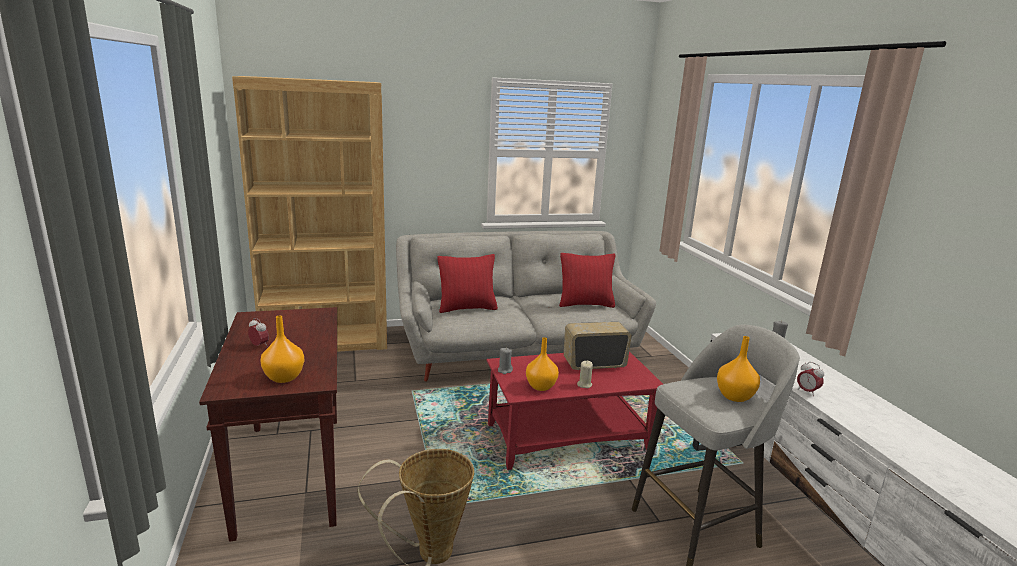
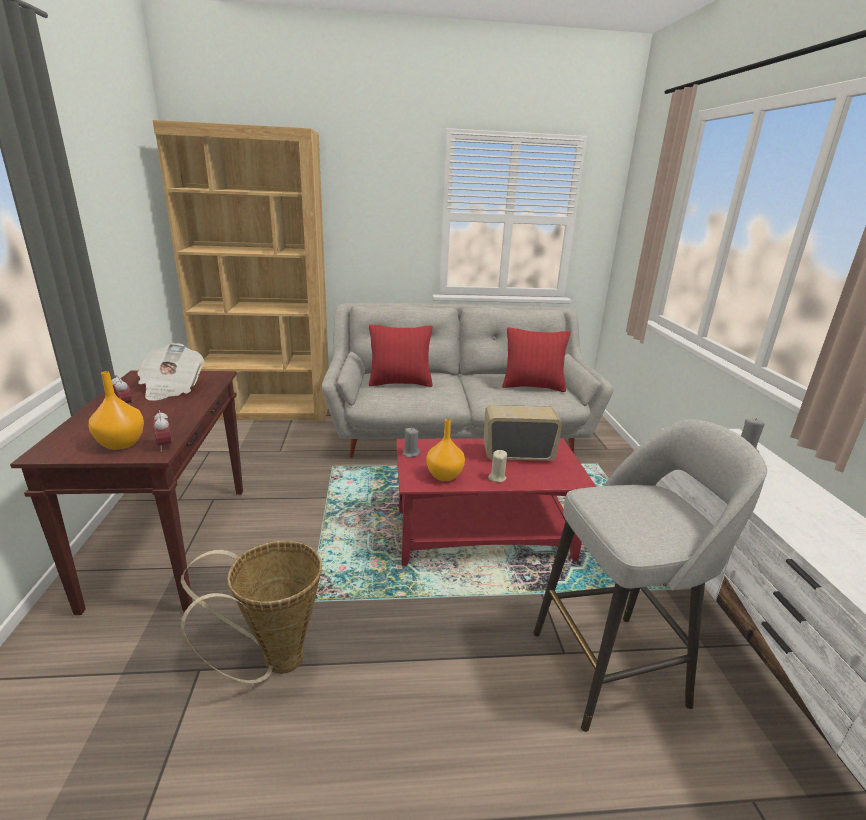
camera: 10 degrees right, 5 degrees up
orange vase [717,336,760,402] -> none
alarm clock [797,362,824,396] -> alarm clock moved to [153,410,172,452]
none -> newspaper [137,343,204,401]

